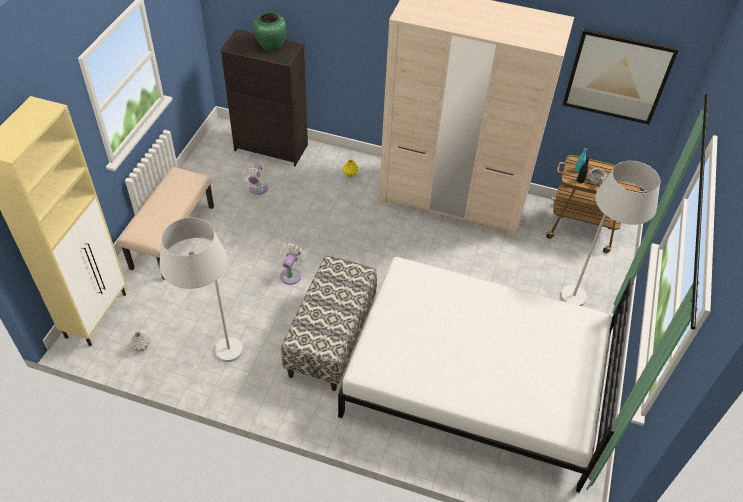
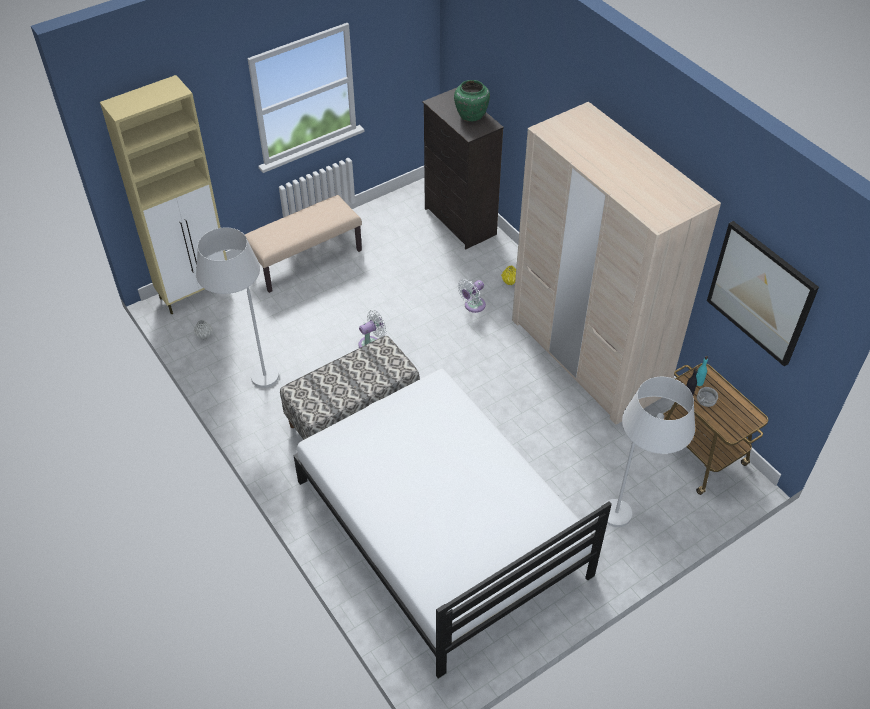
camera: 40 degrees right, 0 degrees up
white fan [242,165,268,195] -> white fan moved to [458,279,486,313]

